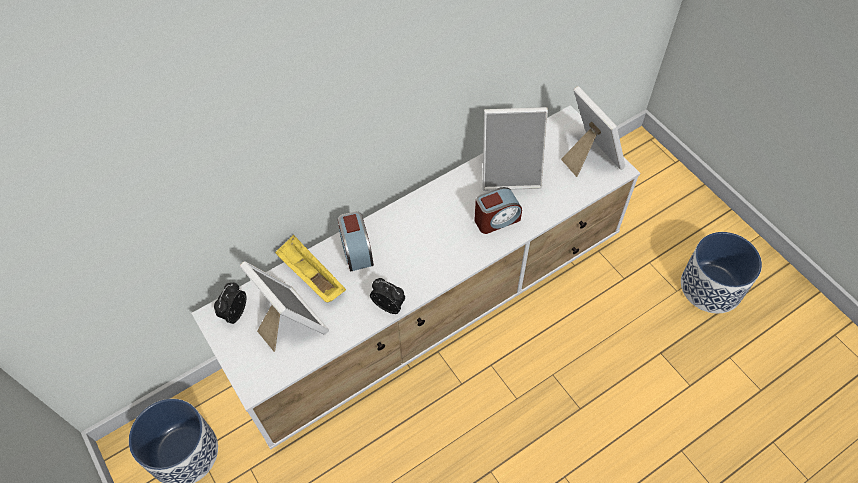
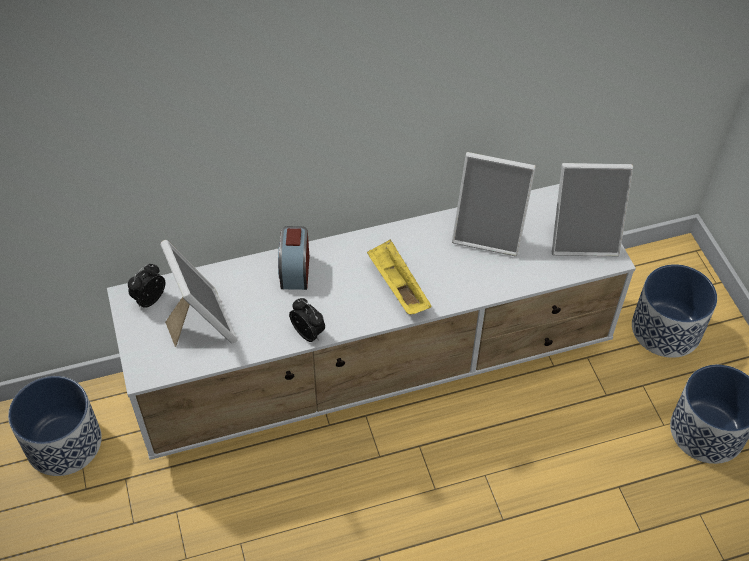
camera: 15 degrees right, 5 degrees down
yellow tray [275,235,346,302] -> yellow tray moved to [367,239,432,315]
alarm clock [474,187,522,234] -> none
picture frame [561,86,625,177] -> picture frame turned 105 degrees clockwise [552,163,633,257]
none -> planter [632,264,717,358]

